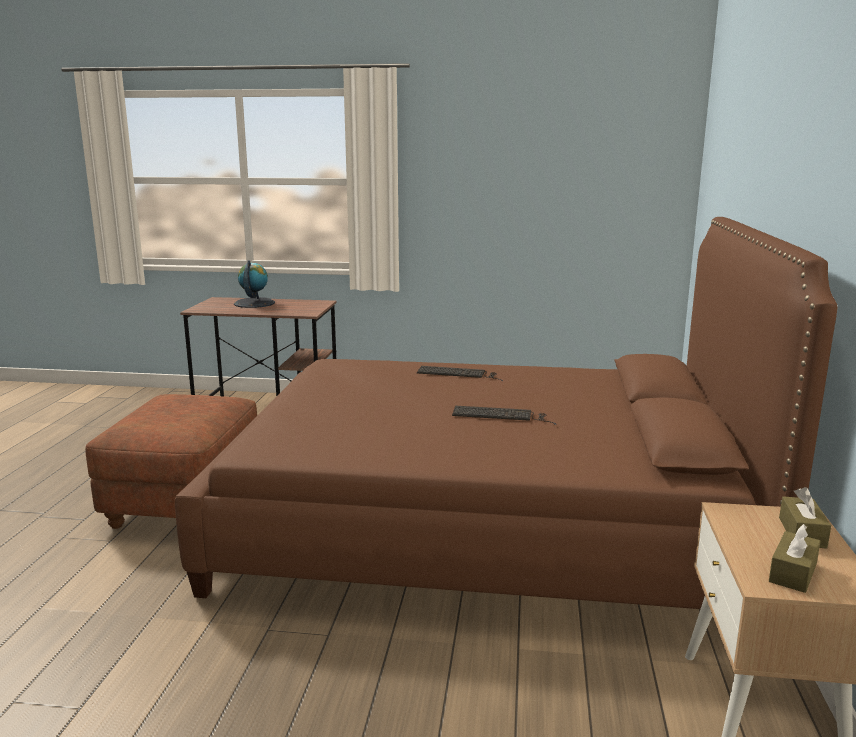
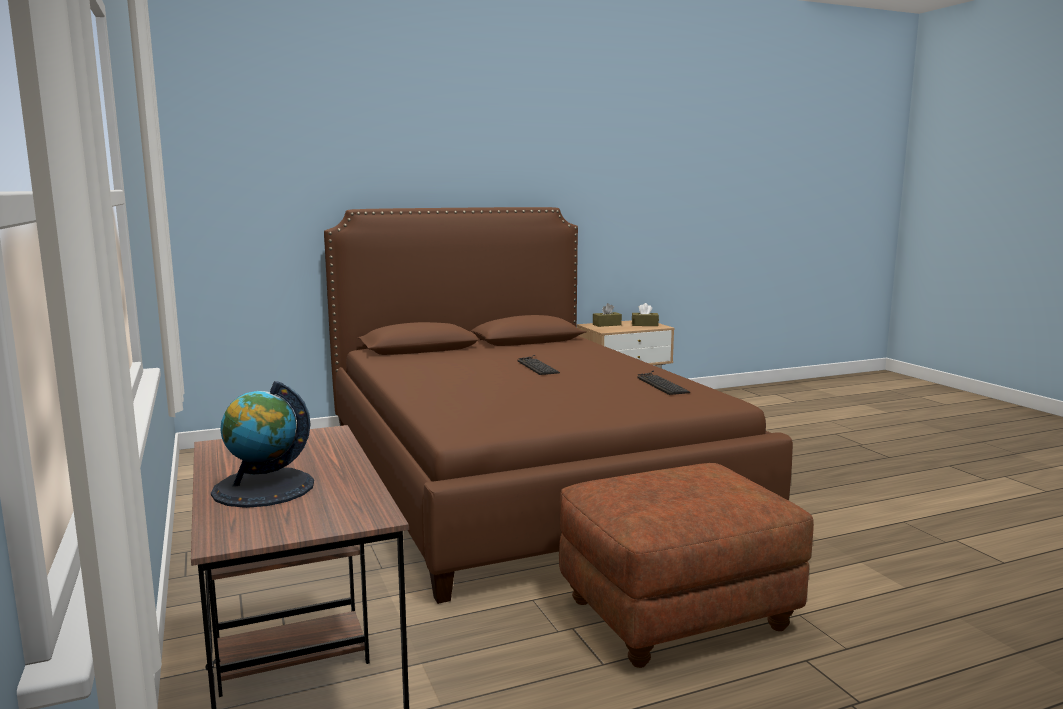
camera: 120 degrees left, 5 degrees down
keyboard [417,366,503,381] -> keyboard moved to [637,370,690,395]

